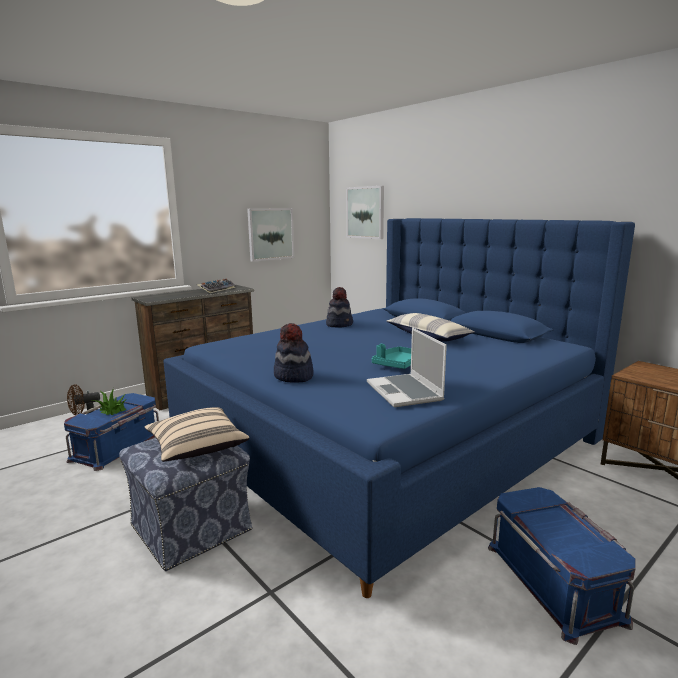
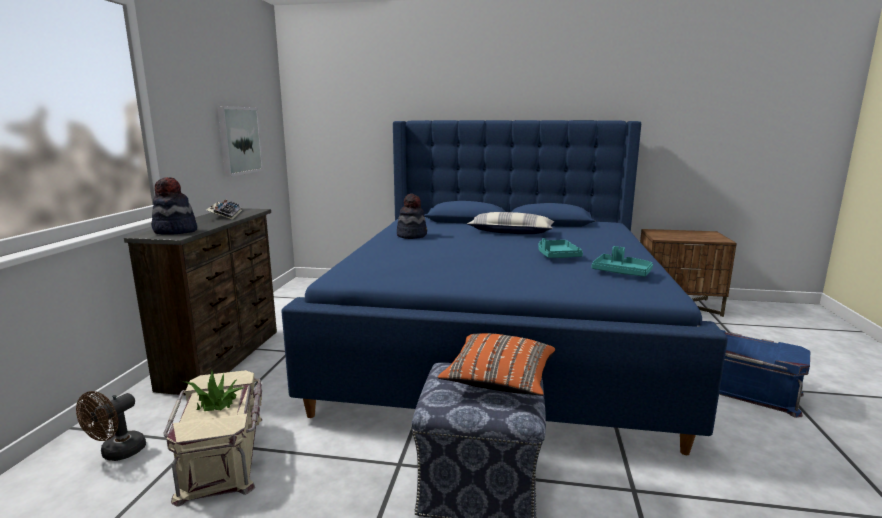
camera: 40 degrees left, 0 degrees up
blue storage box [64,393,159,471] -> beige storage box [164,370,262,507]
beige pillow [144,407,249,462] -> orange pillow [438,333,555,396]
hat [274,323,313,383] -> hat moved to [151,177,197,235]
picture [346,186,384,239] -> none
laptop [367,327,447,407] -> turquoise tray [592,246,653,277]

